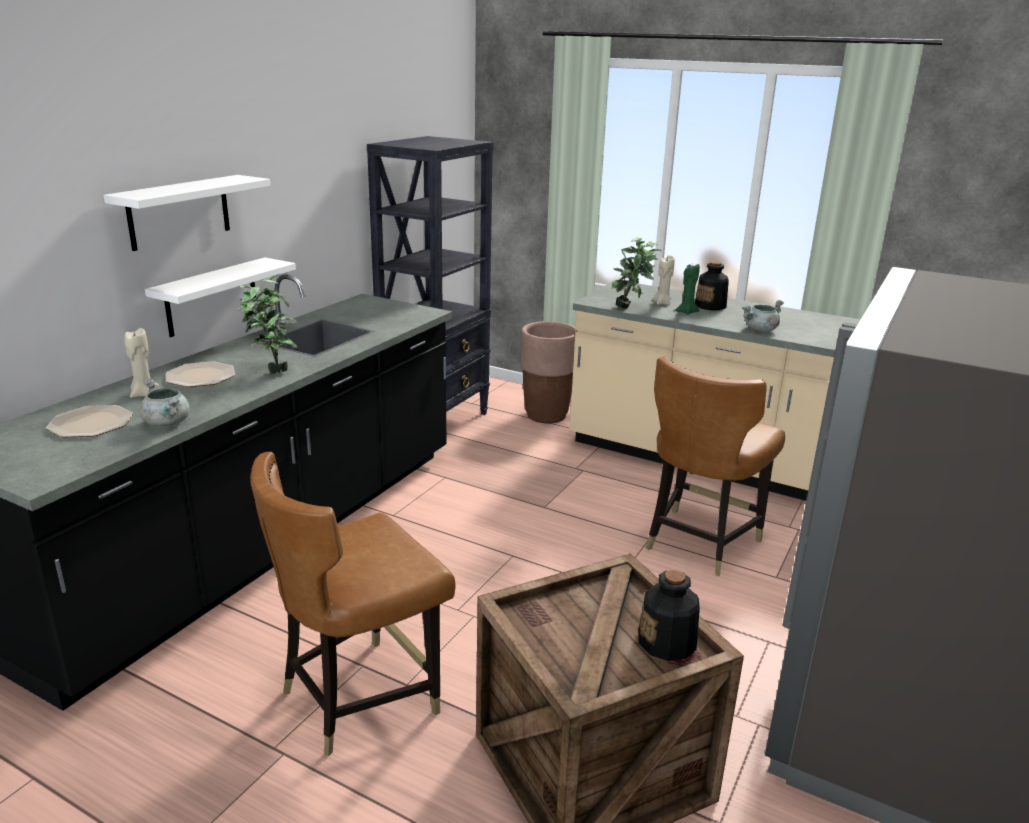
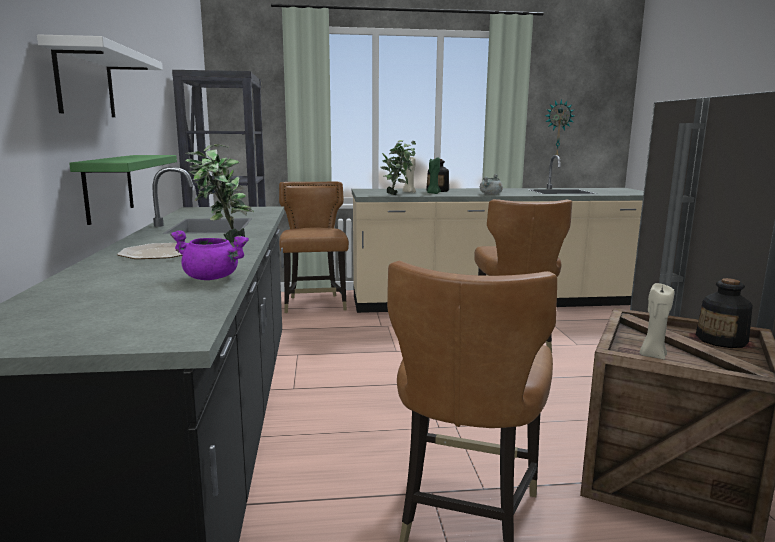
camera: 35 degrees left, 10 degrees down
plate [46,405,133,438] -> none
beige candle [124,328,160,398] -> beige candle moved to [639,283,674,359]
grey cooking pot [140,378,190,426] -> purple cooking pot [170,230,249,280]
white shelf [145,257,296,337] -> green shelf [69,155,177,225]
brown planter [521,321,577,424] -> brown chair [279,181,349,313]
none -> wall clock [545,99,574,155]

